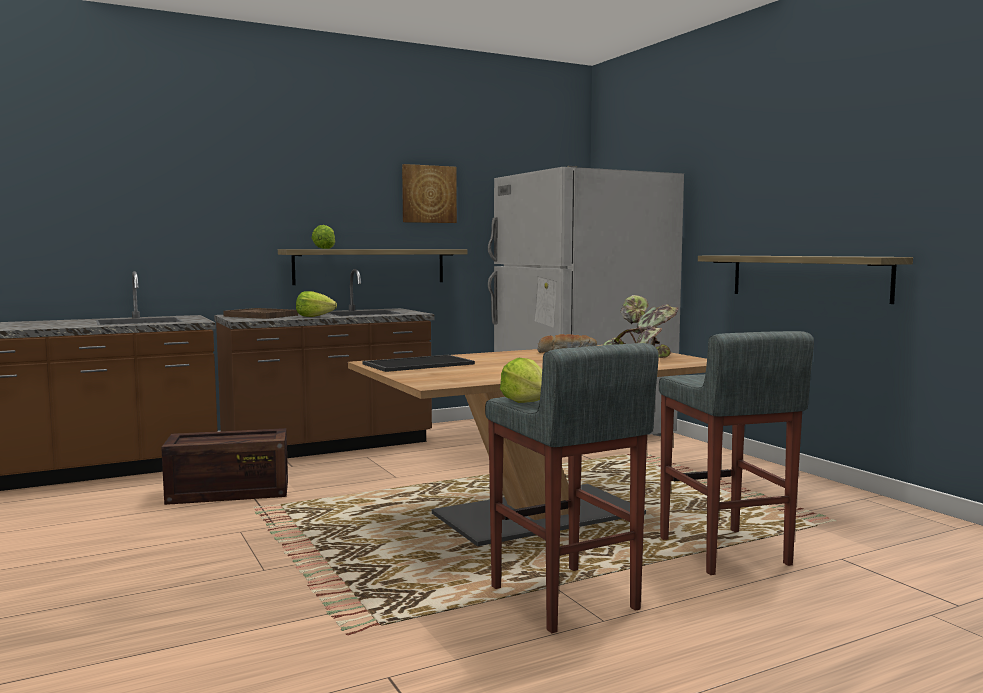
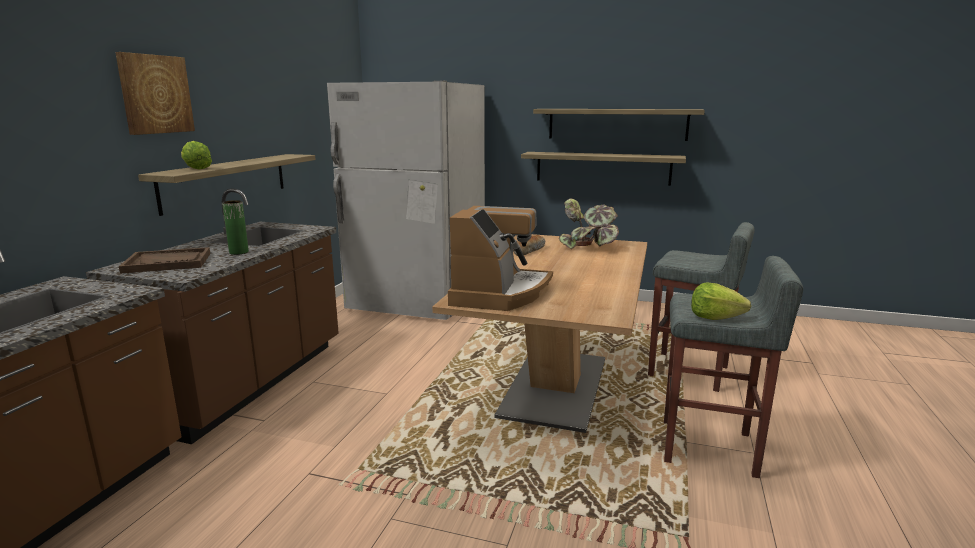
camera: 45 degrees left, 10 degrees up
crate [161,428,288,505] -> none
lettuce [296,291,337,317] -> green vase [222,200,249,255]
tray [363,355,475,372] -> coffee machine [448,206,553,311]
picture [402,164,457,223] -> picture moved to [115,52,195,135]
none -> shelf [533,109,705,141]

